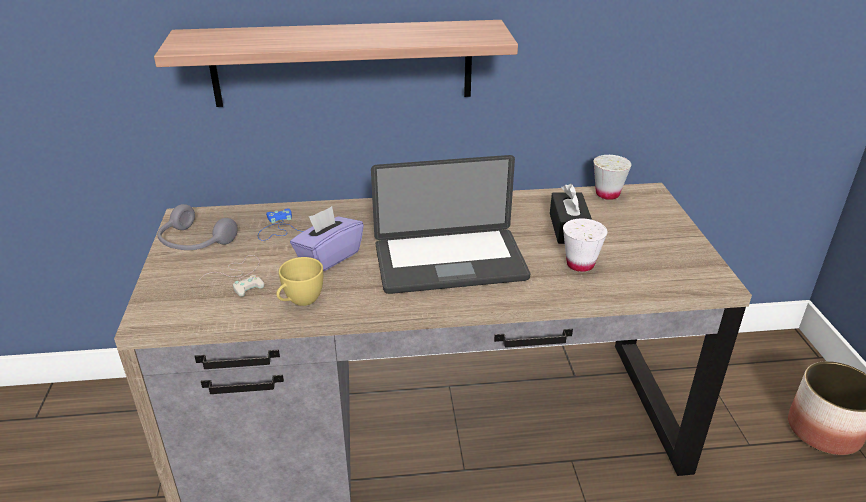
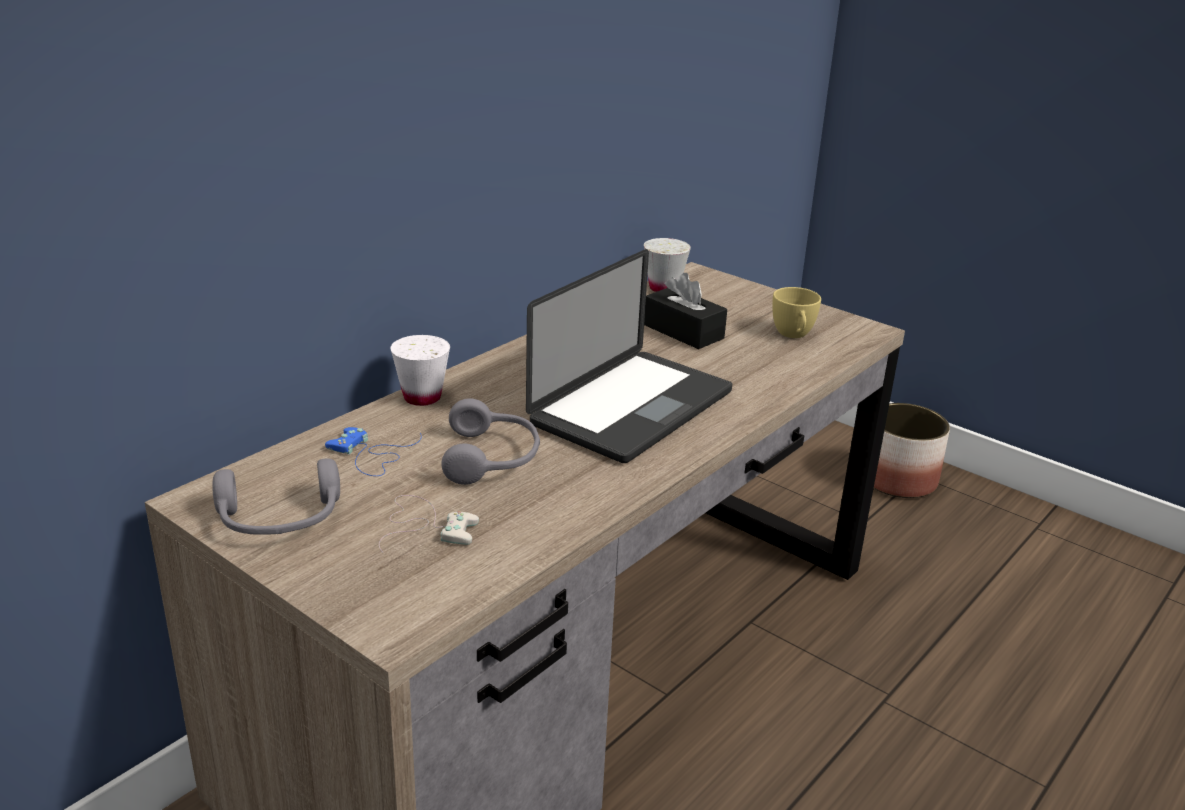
camera: 45 degrees left, 5 degrees down
shelf [154,20,518,107] -> none
yellow cup [276,257,323,306] -> yellow cup moved to [772,287,821,338]
purple tissue box [290,206,364,271] -> grey headphones [441,398,540,485]
white cup [563,218,607,272] -> white cup moved to [390,335,450,406]

